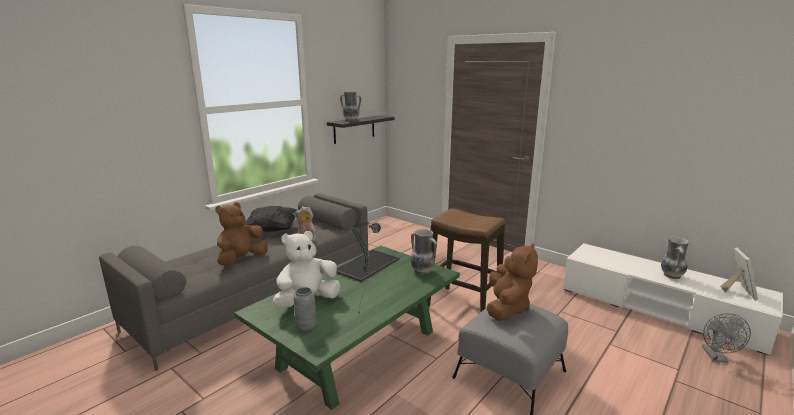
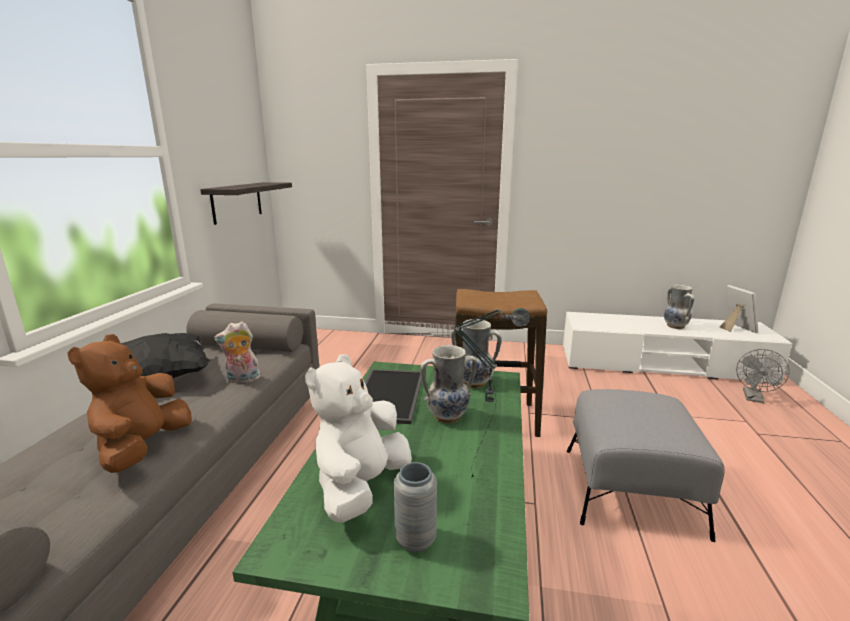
camera: 30 degrees left, 0 degrees up
vase [340,91,361,121] -> vase moved to [420,345,477,424]
brown plush toy [486,243,538,321] -> none
grey fan [702,313,751,363] -> grey fan turned 45 degrees clockwise [736,349,790,403]

